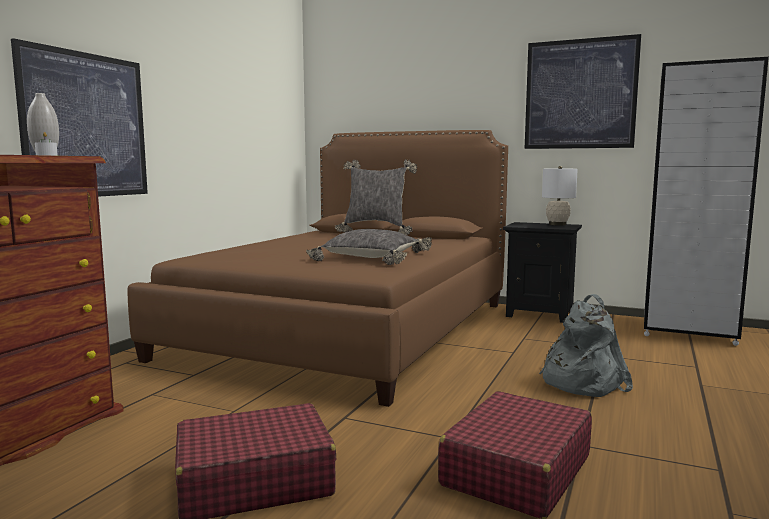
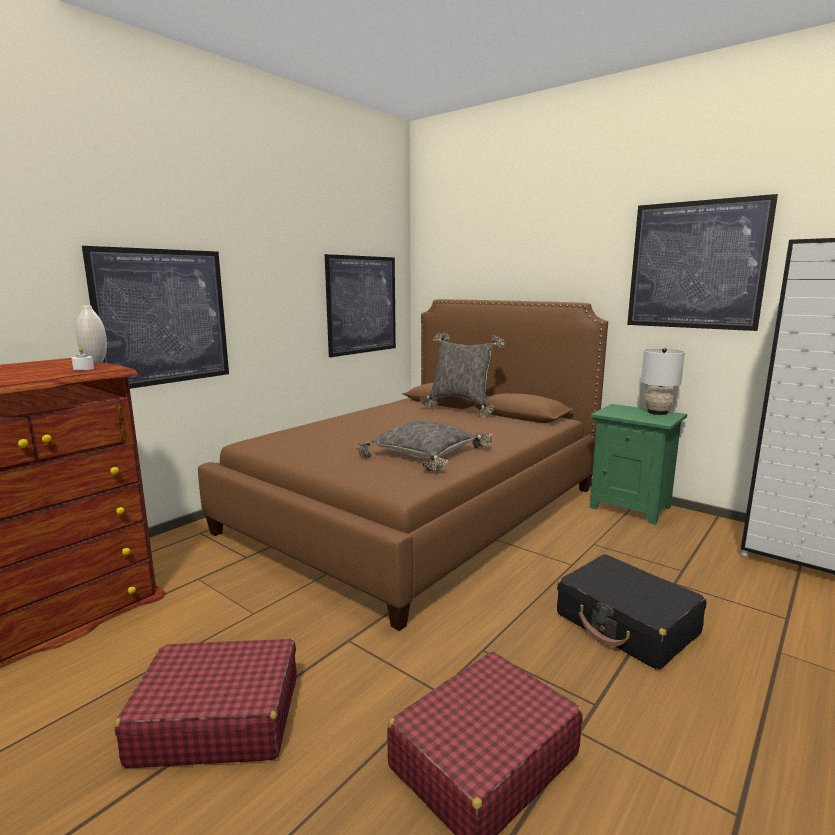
camera: 15 degrees right, 5 degrees up
black nightstand [503,222,582,323] -> green nightstand [590,404,687,525]
grey backpack [539,294,633,397] -> black suitcase [557,554,707,670]
none -> picture [325,254,396,357]

